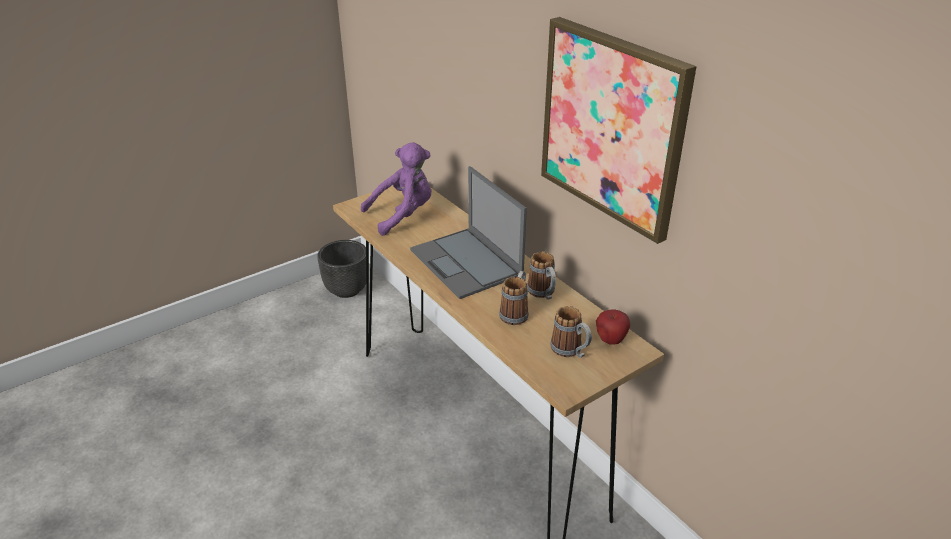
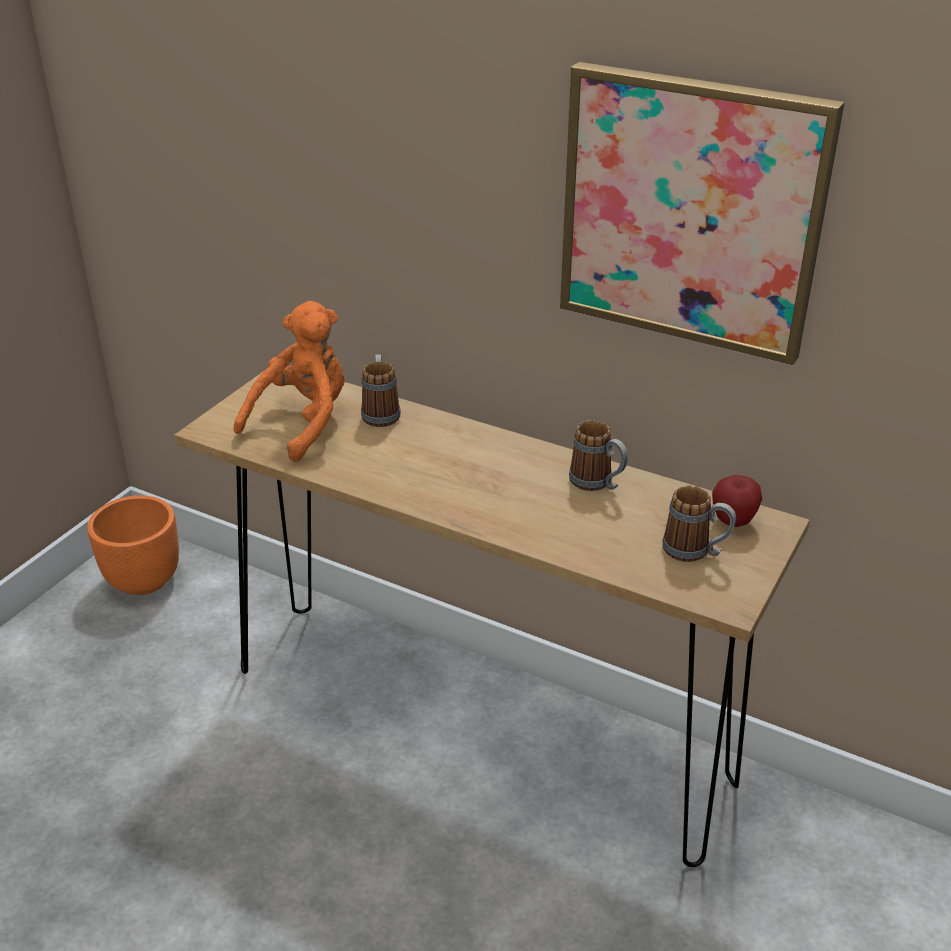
camera: 25 degrees left, 0 degrees up
black planter [317,240,366,298] -> orange planter [87,495,179,595]
purple plush toy [361,142,432,236] -> orange plush toy [233,301,345,462]
laptop [410,166,527,299] -> none
mug [499,271,529,325] -> mug moved to [361,354,401,427]

